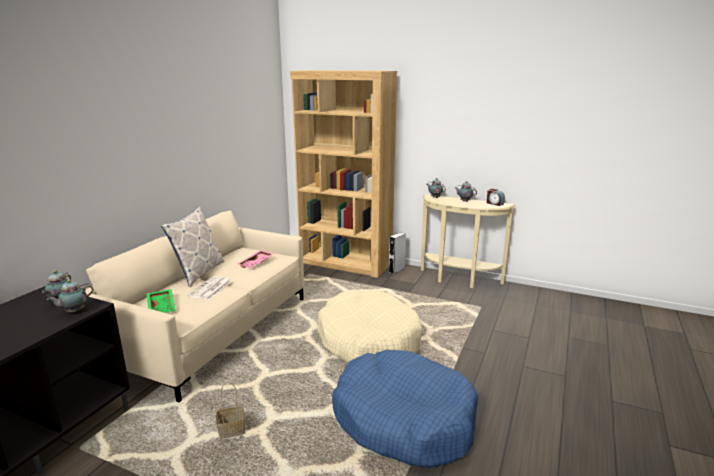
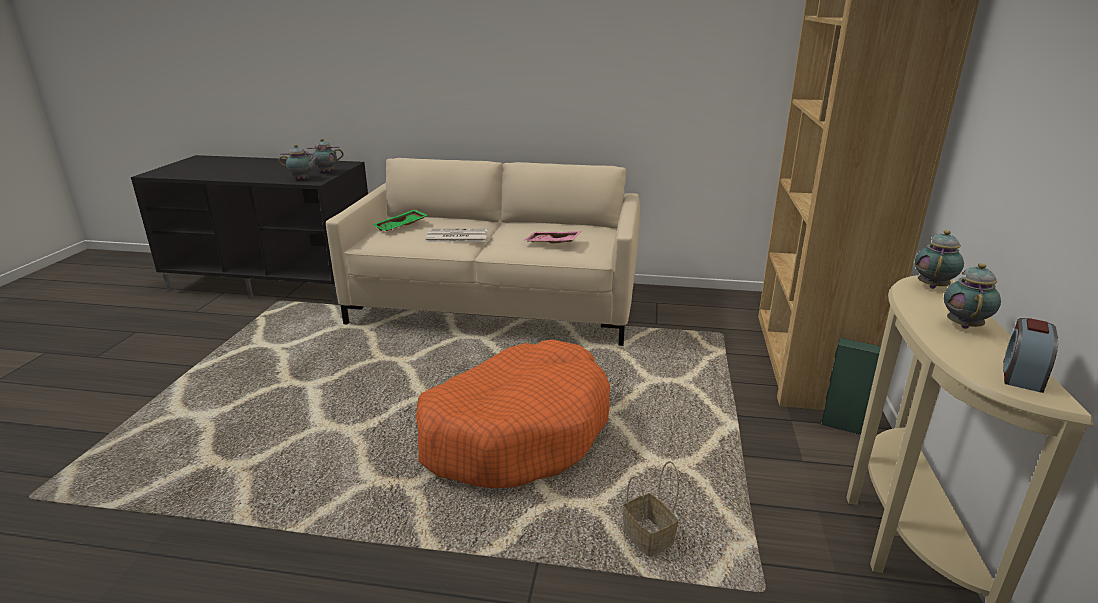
camera: 75 degrees right, 5 degrees up
teapot [47,280,94,313] -> teapot turned 150 degrees clockwise [279,145,319,179]
pillow [161,207,224,287] -> none
basket [216,382,245,439] -> basket moved to [623,461,679,557]
beige dog bed [318,289,422,363] -> orange dog bed [416,340,610,488]
blue dog bed [332,350,479,468] -> none
grey speaker [389,232,406,274] -> green speaker [821,338,881,435]

